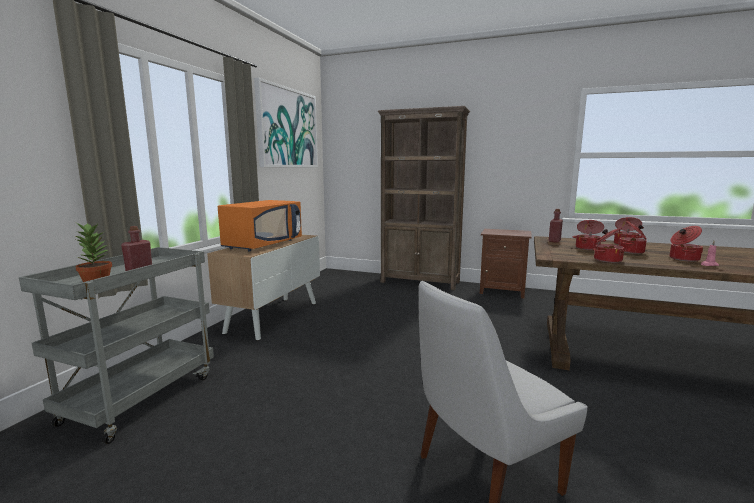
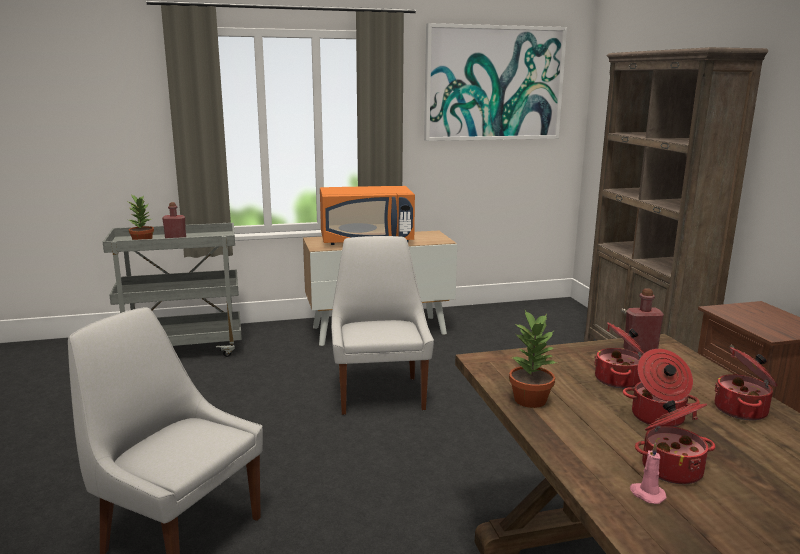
camera: 55 degrees right, 5 degrees up
cooking pot [593,227,625,263] -> potted plant [509,310,558,408]
none -> white chair [331,236,434,415]

